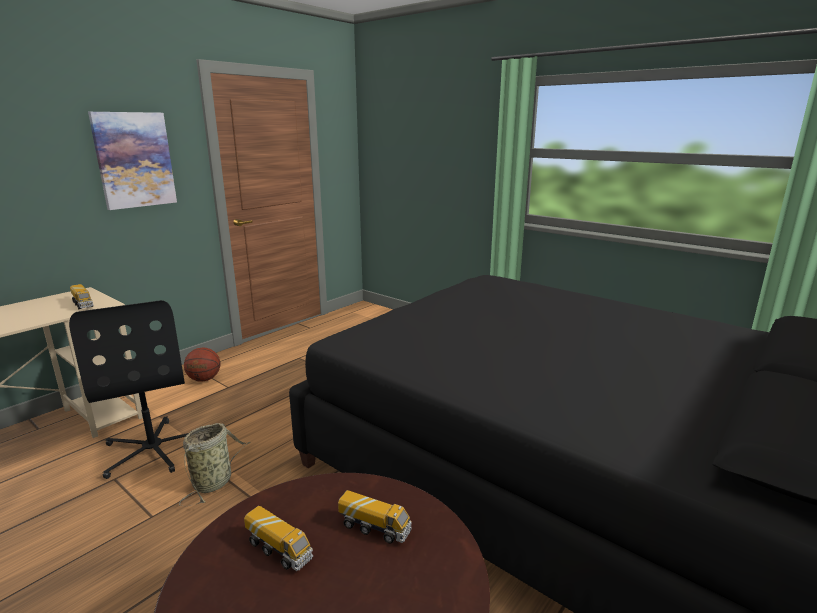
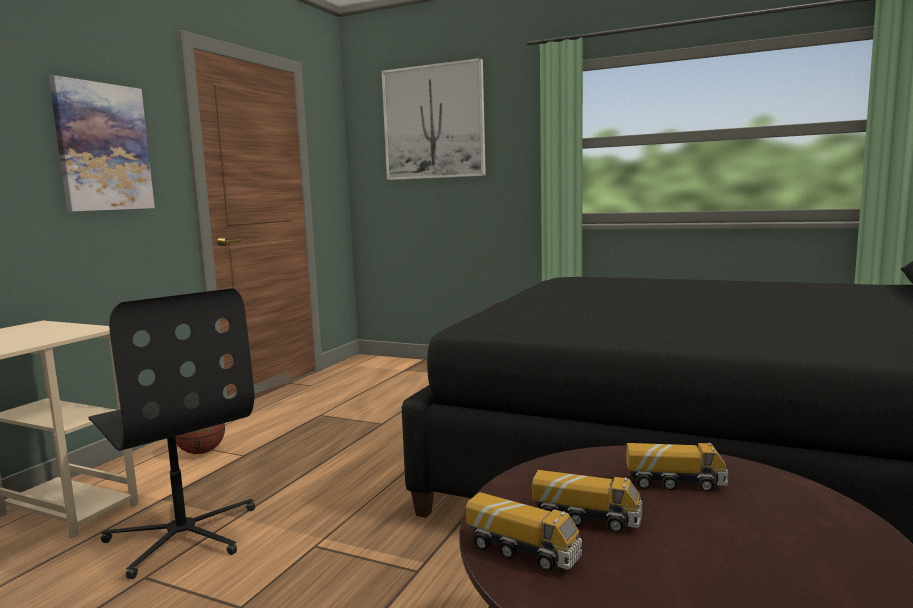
camera: 15 degrees left, 10 degrees down
toy truck [70,284,93,309] -> toy truck moved to [466,492,582,572]
basket [179,423,251,506] -> none
none -> picture [382,58,486,180]

